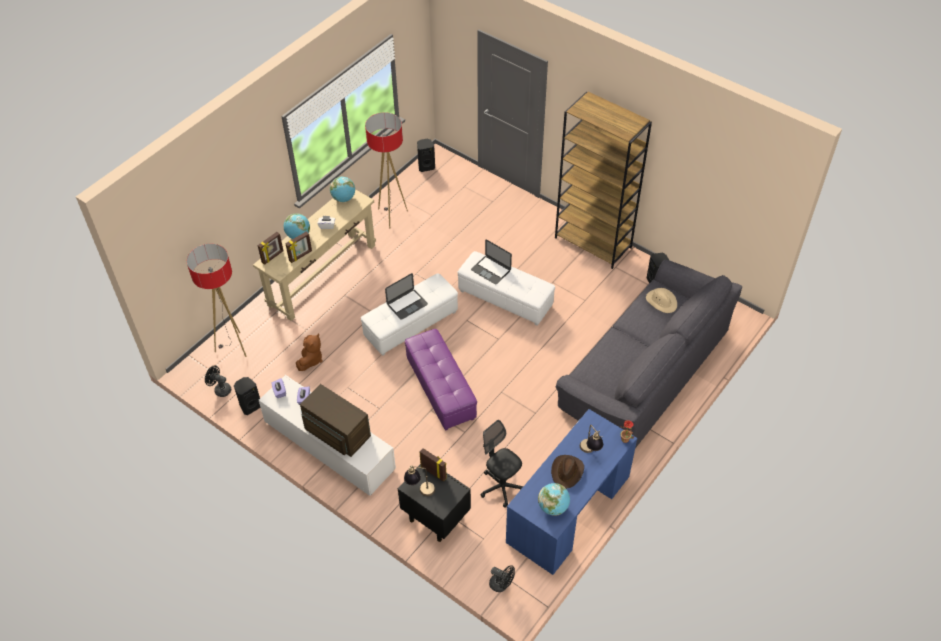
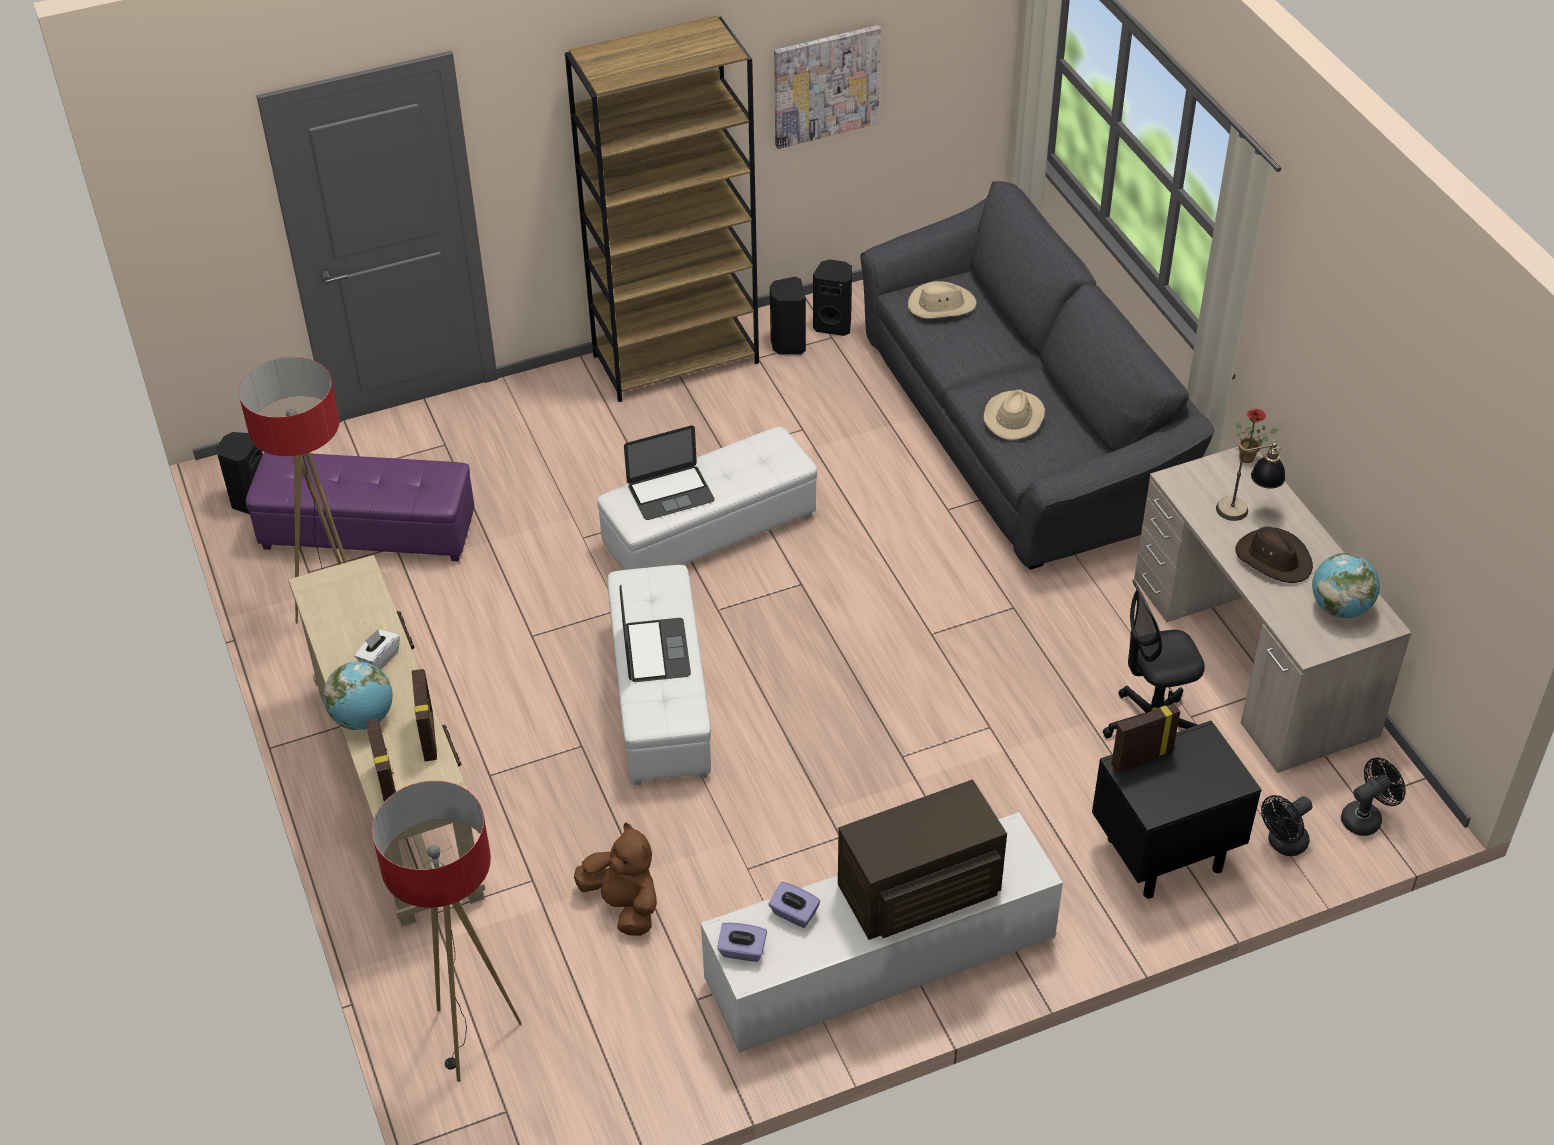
camera: 60 degrees left, 5 degrees down
black fan [205,365,231,397] -> black fan moved to [1261,795,1313,856]
black speaker [234,377,261,415] -> black speaker moved to [770,277,806,355]
globe [330,177,355,202] -> none
table lamp [404,465,435,496] -> none
purple ottoman [405,329,477,431] -> purple ottoman moved to [246,453,474,561]
blue desk [506,409,637,575] -> beige desk [1134,446,1412,773]
none -> picture [774,25,881,149]
none -> beige hat [984,390,1045,440]

